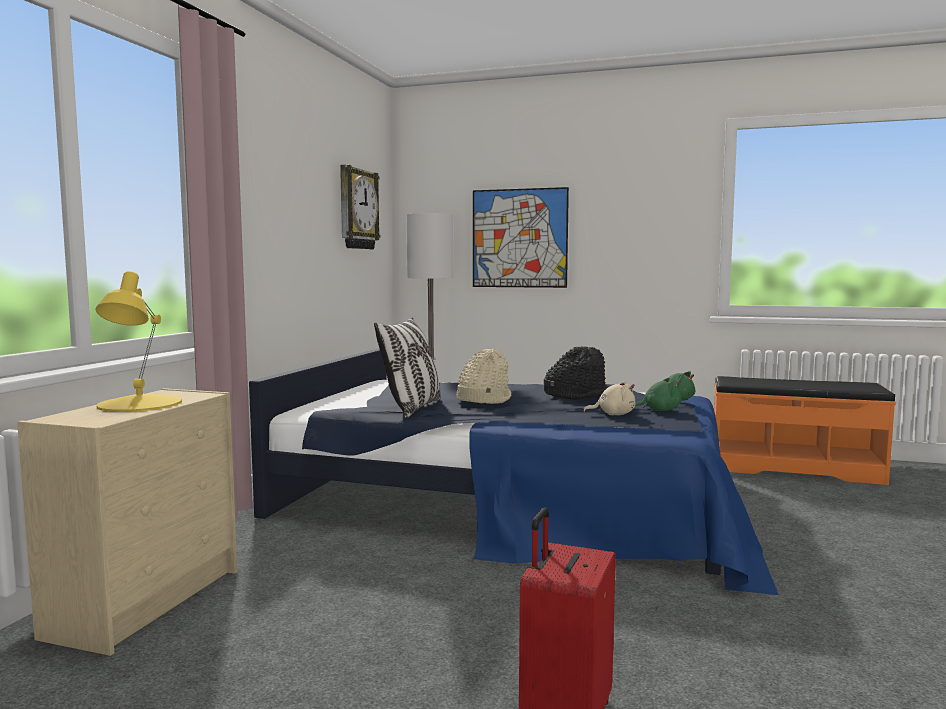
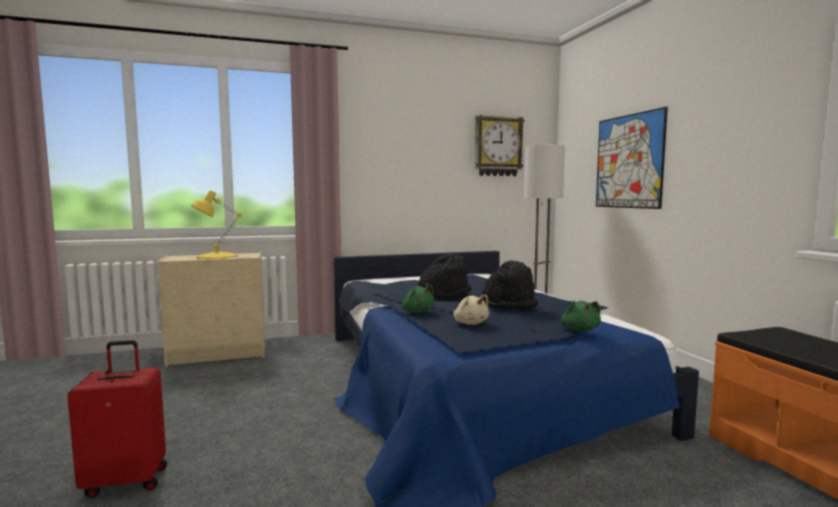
camera: 55 degrees right, 0 degrees up
pillow [374,318,441,419] -> none
beige hat [456,349,511,404] -> black hat [418,254,471,298]
green plush toy [635,378,681,411] -> green plush toy moved to [402,285,435,313]

